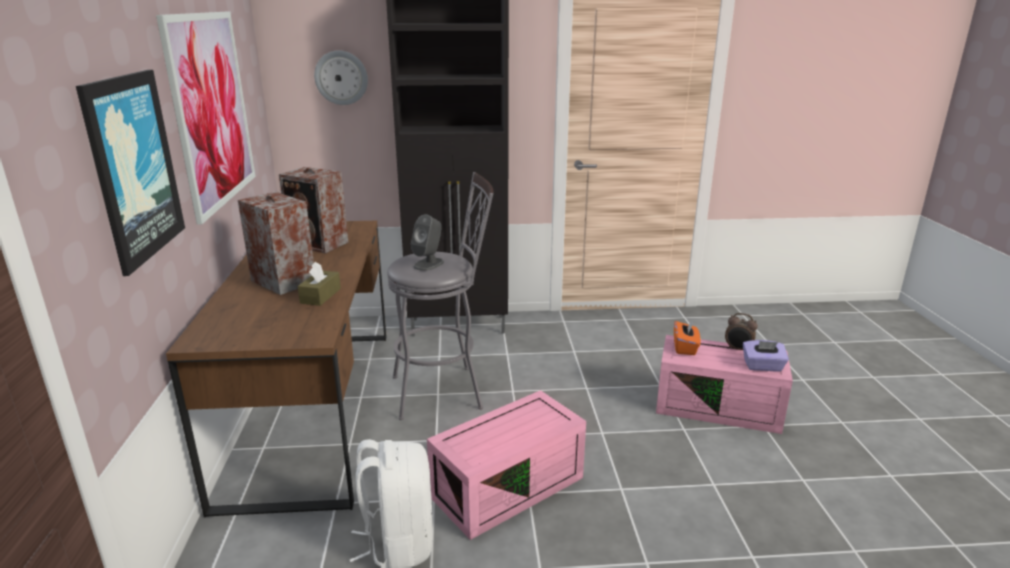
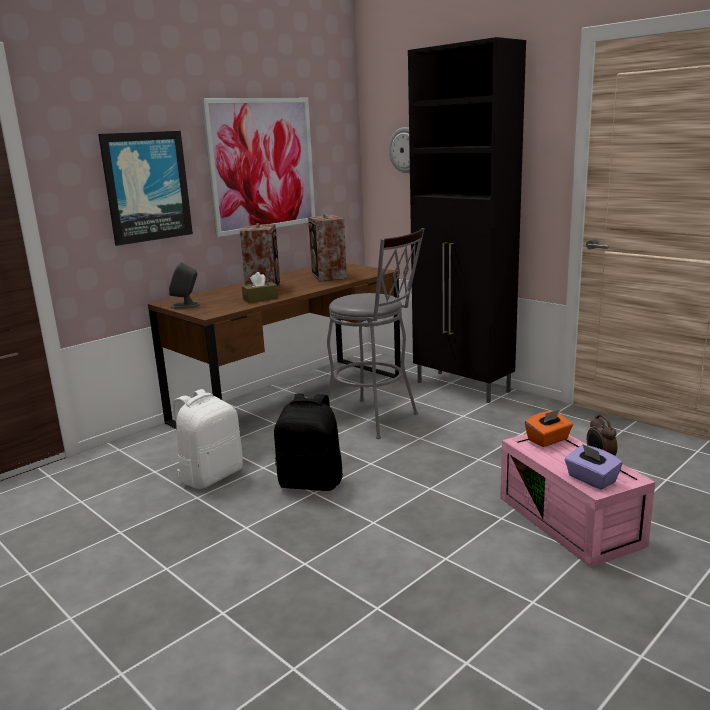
camera: 50 degrees right, 5 degrees down
grey speaker [411,214,444,271] -> grey speaker moved to [169,262,200,309]
pink storage box [427,390,586,540] -> black backpack [274,393,343,491]

